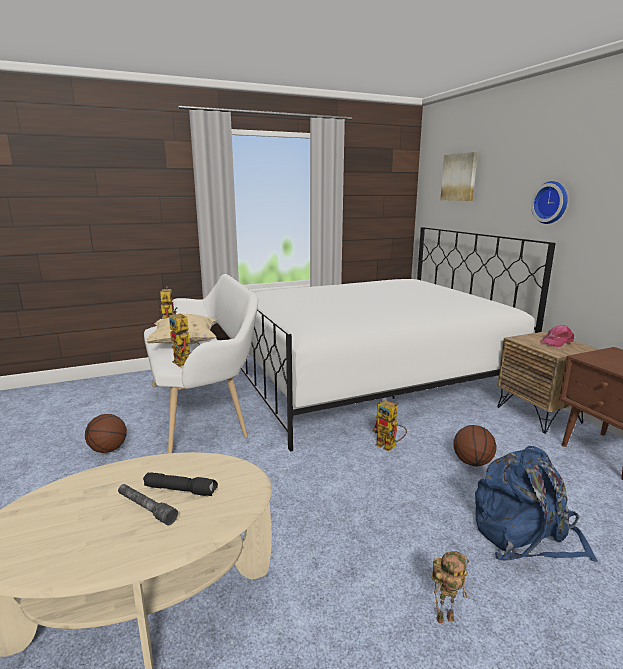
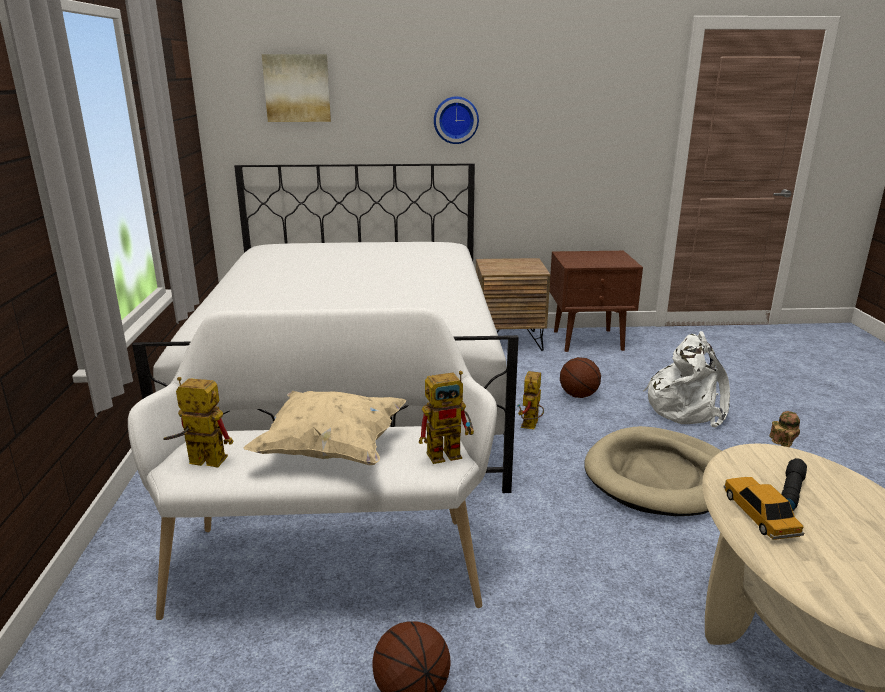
camera: 70 degrees left, 5 degrees up
grey flashlight [118,484,178,525] -> none
toy robot [372,400,407,451] -> toy robot turned 135 degrees clockwise [517,371,544,429]
blue backpack [475,446,598,561] -> white backpack [643,331,730,428]
pink cap [540,325,574,347] -> none
none -> beige dog bed [585,426,721,516]
none -> toy car [723,477,804,540]

